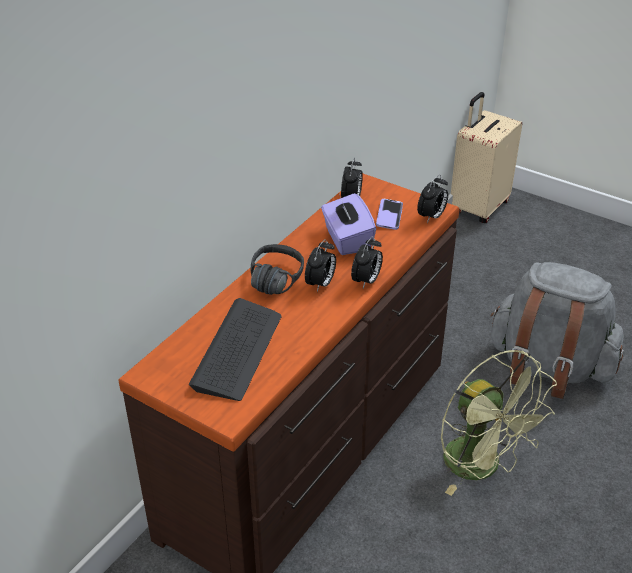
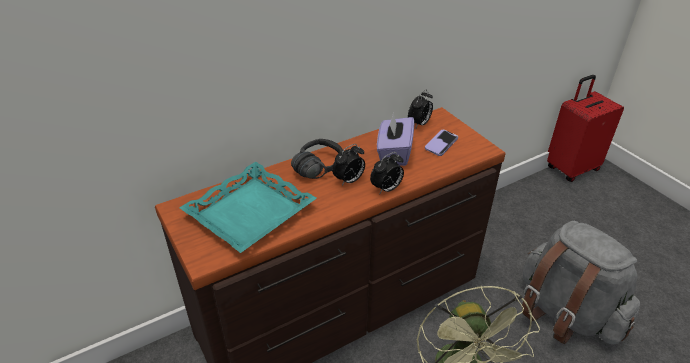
camera: 25 degrees right, 0 degrees up
keyboard [189,298,282,401] -> turquoise tray [179,162,317,253]
alarm clock [417,175,448,223] -> none
beige suitcase [451,92,522,223] -> red suitcase [547,75,624,182]

